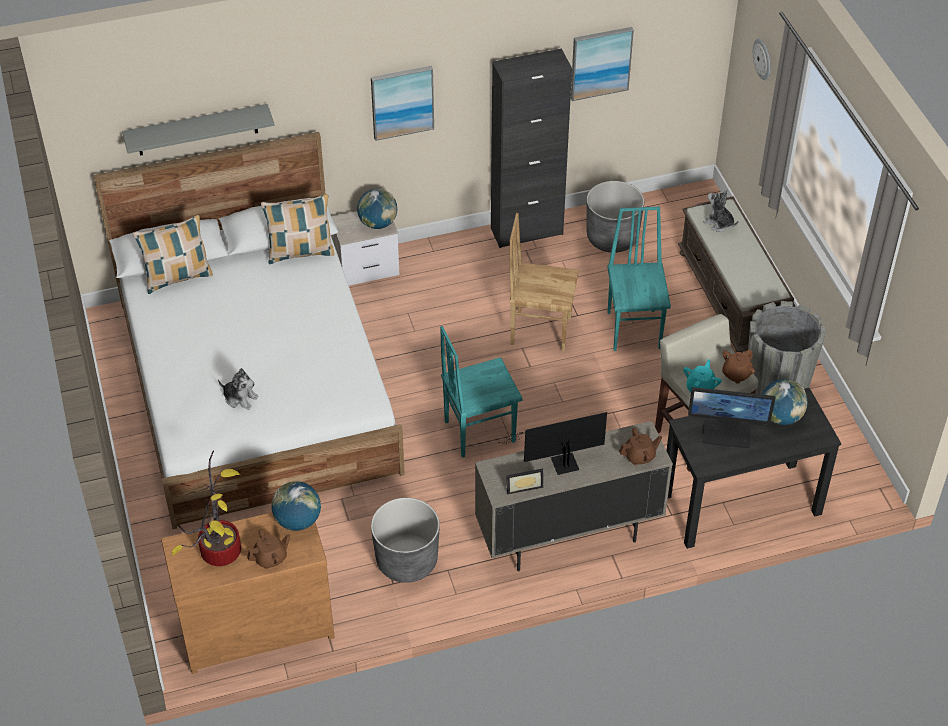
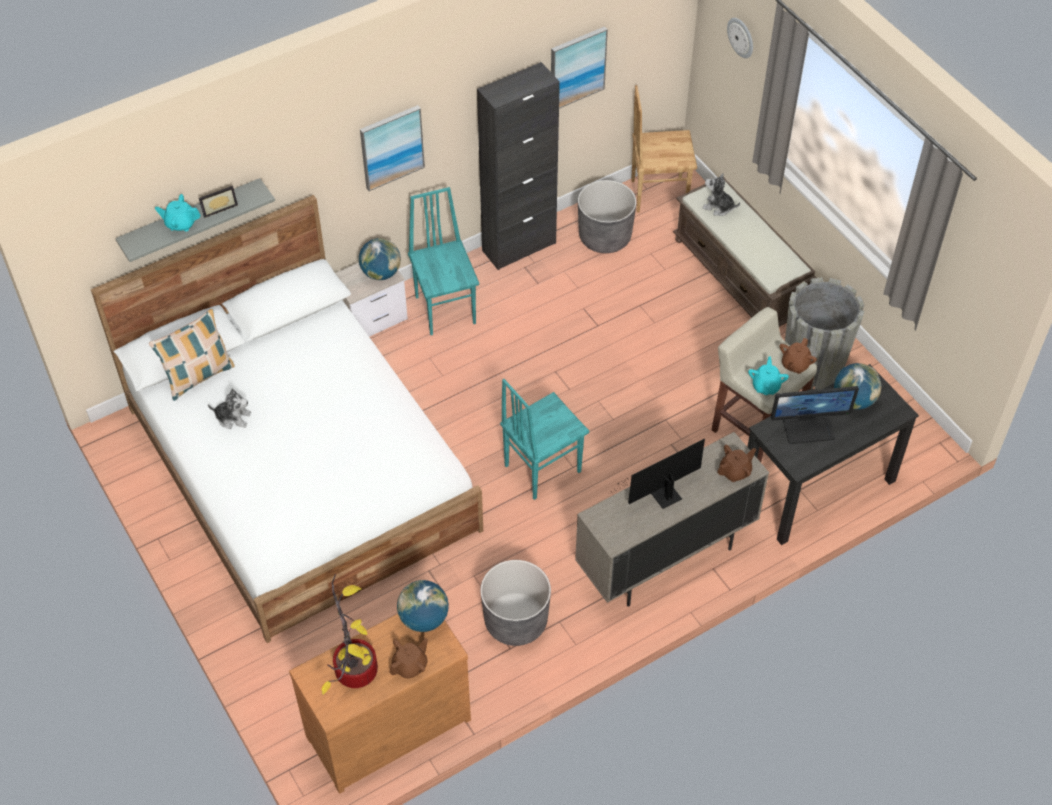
camera: 15 degrees left, 5 degrees up
plush toy [218,368,259,410] -> plush toy moved to [208,389,251,429]
pillow [261,194,334,264] -> none
picture frame [507,469,543,495] -> picture frame moved to [199,186,238,218]
brown chair [509,213,579,352] -> brown chair moved to [631,85,697,212]
turquoise chair [607,207,671,351] -> turquoise chair moved to [408,187,479,335]
none -> turquoise teapot [155,194,201,231]

